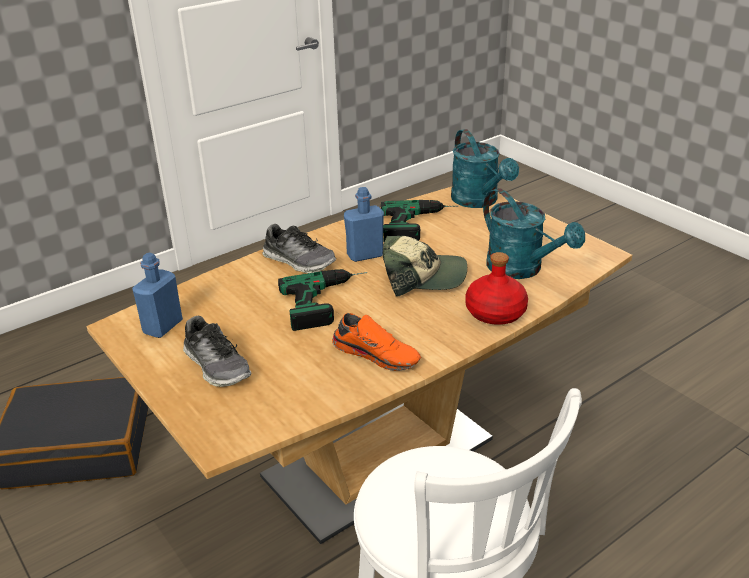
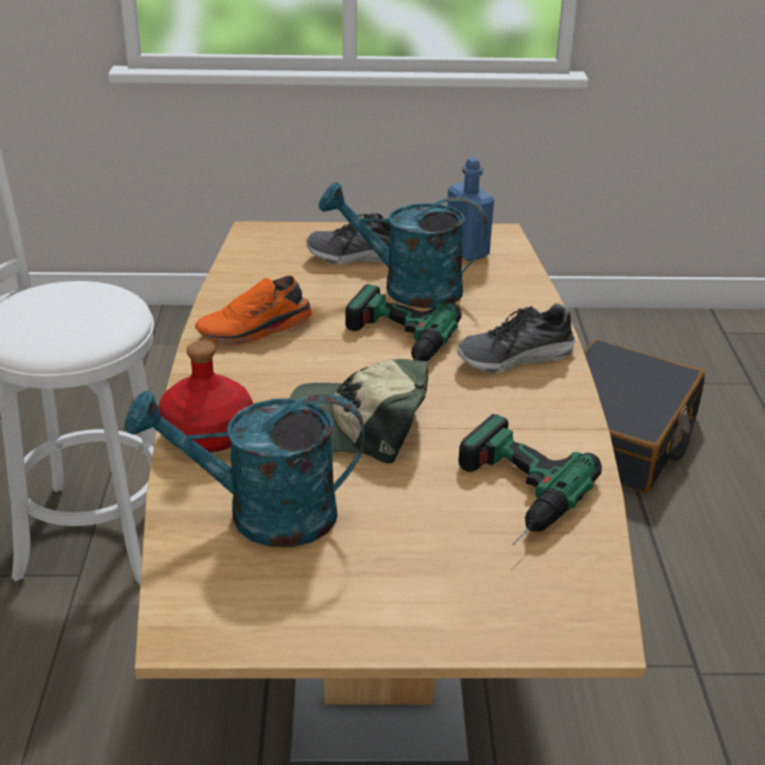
camera: 125 degrees right, 0 degrees up
blue bottle [344,187,384,262] -> none
cap [383,236,467,297] -> cap turned 60 degrees clockwise [289,359,428,464]
turquoise watering can [451,129,519,208] -> turquoise watering can moved to [319,182,487,308]

